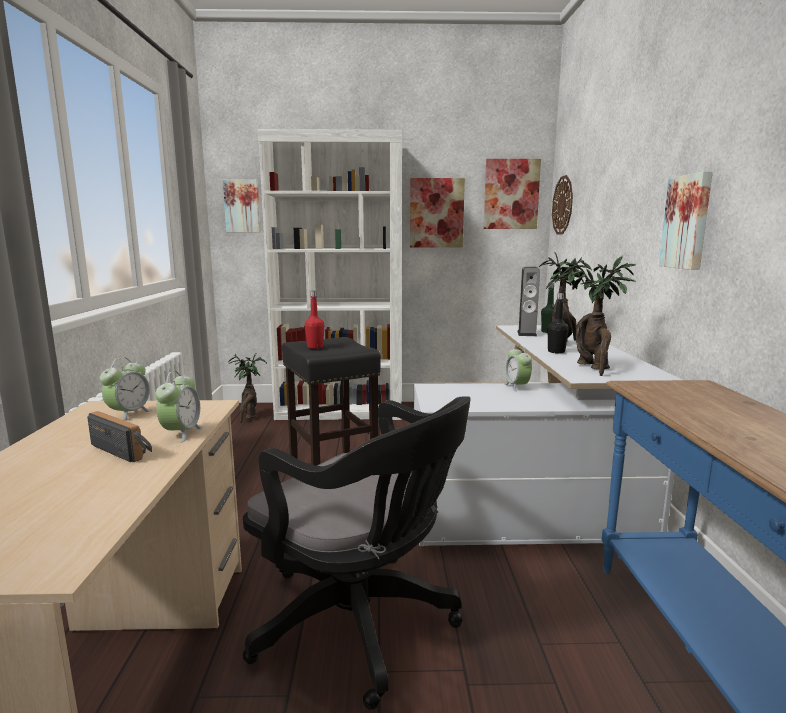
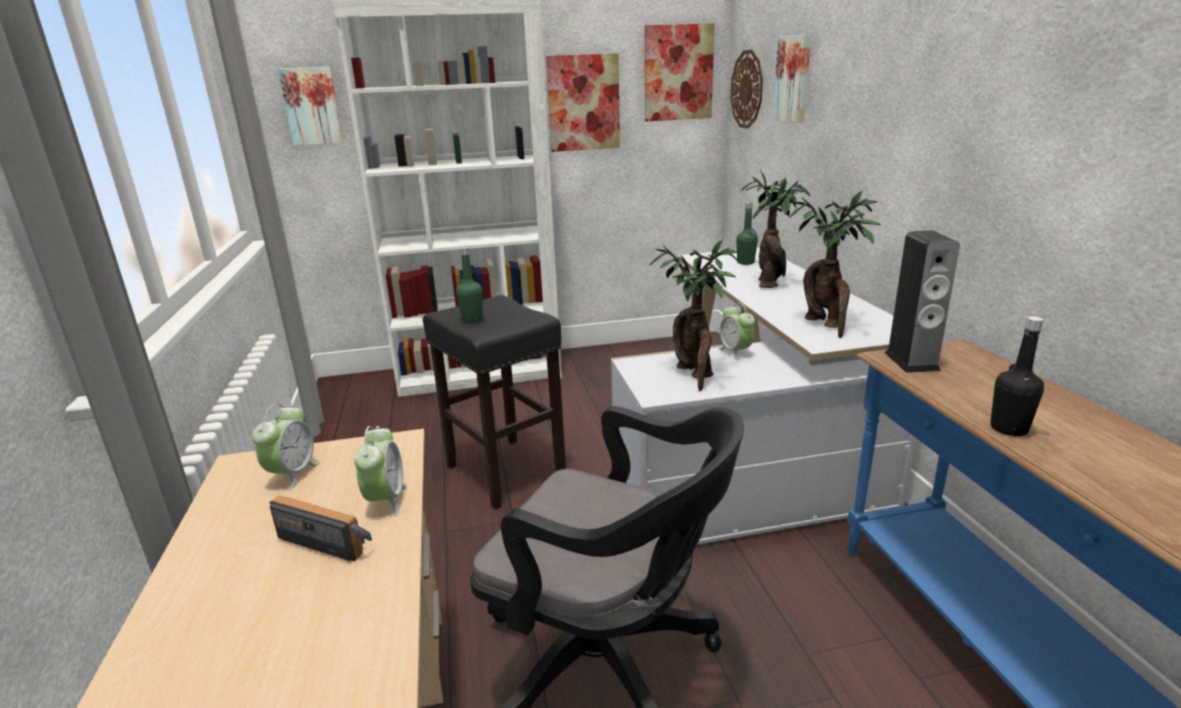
camera: 10 degrees left, 10 degrees up
potted plant [228,353,267,423] -> potted plant moved to [650,240,738,391]
red bottle [305,291,324,349] -> green bottle [456,247,483,323]
speaker [517,267,540,336] -> speaker moved to [884,230,960,373]
black bottle [547,293,569,354] -> black bottle moved to [990,316,1044,436]
picture [659,171,713,270] -> picture moved to [773,34,811,123]

